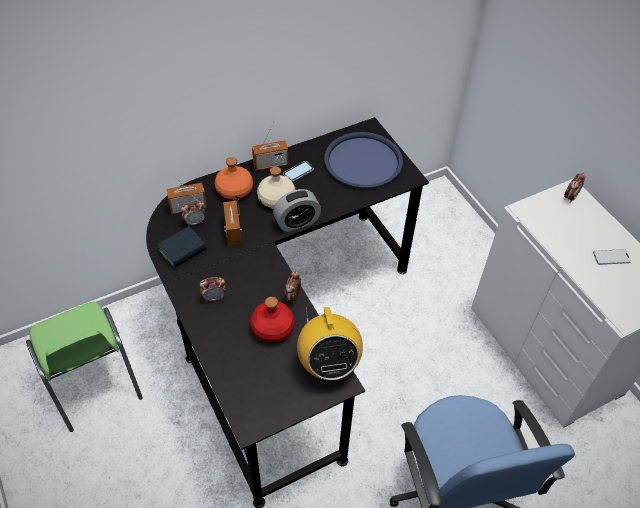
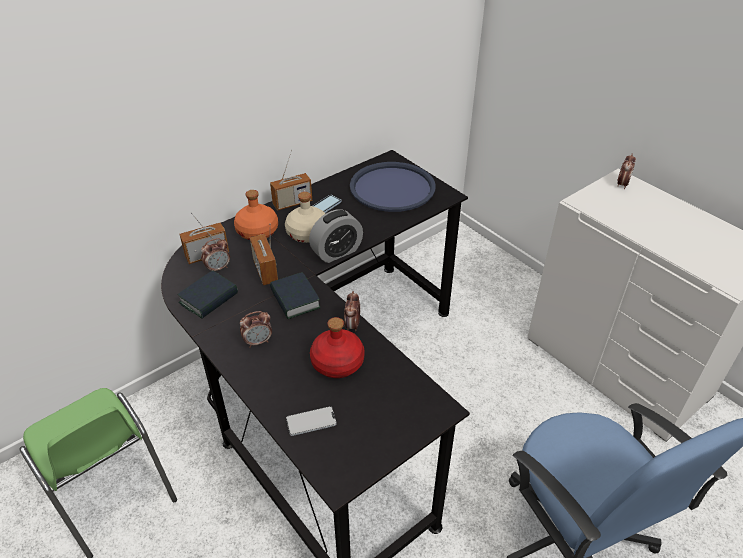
camera: 10 degrees left, 10 degrees down
radio [297,306,363,380] -> none
phone [593,249,631,265] -> phone moved to [286,406,337,436]
none -> book [270,272,321,319]

